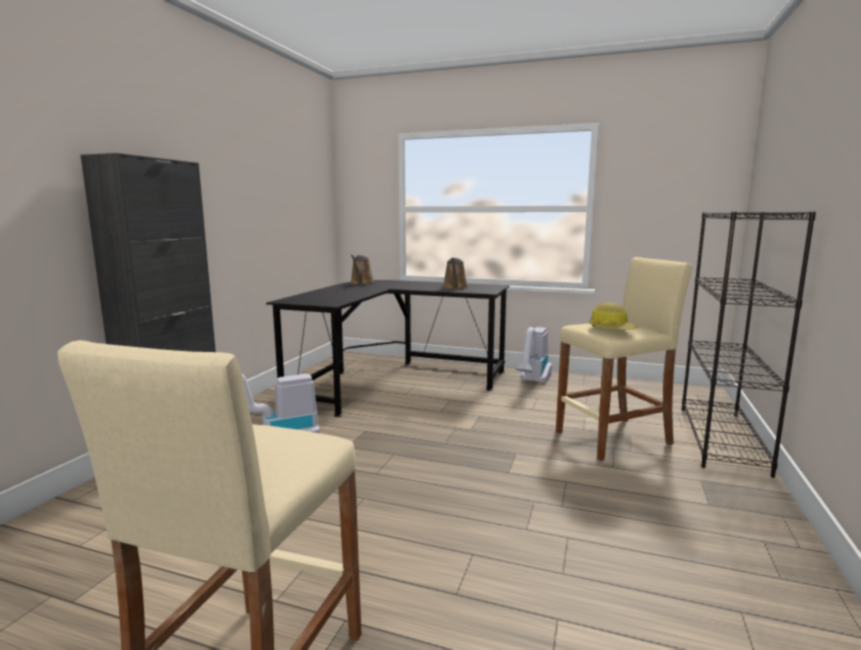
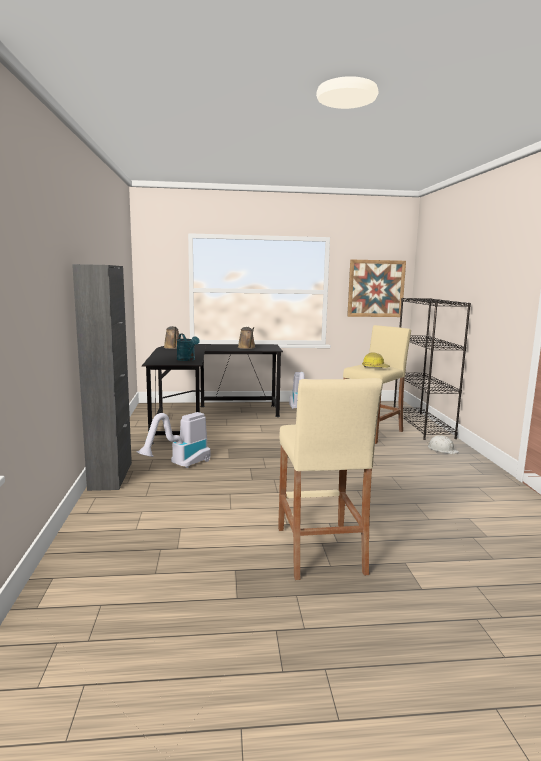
camera: 25 degrees left, 0 degrees up
none -> turquoise watering can [177,333,200,361]
none -> picture [347,260,406,317]
none -> white hard hat [427,435,459,454]

